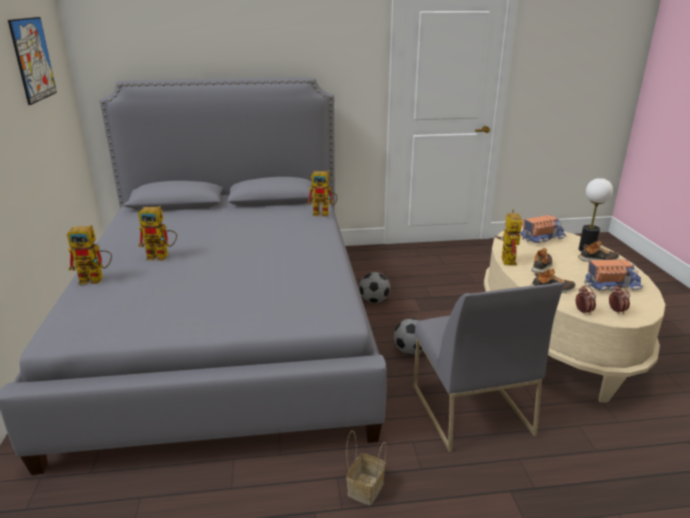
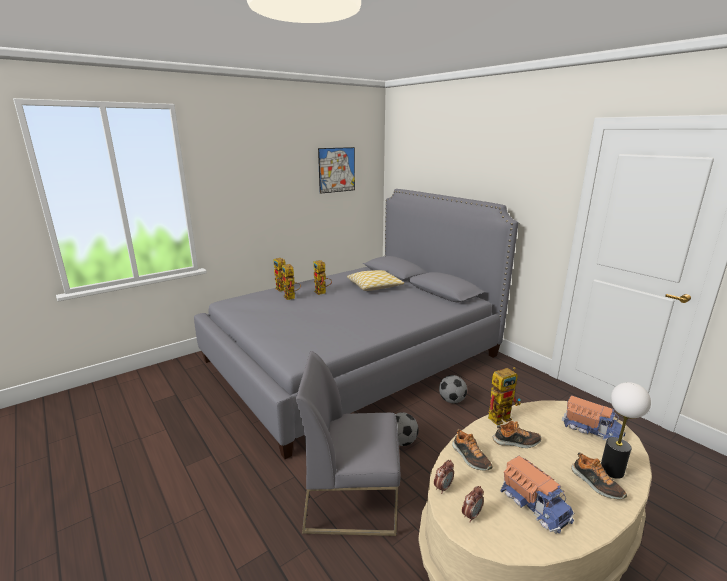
camera: 60 degrees right, 5 degrees down
toy robot [307,170,337,216] -> toy robot moved to [282,264,301,300]
basket [346,430,386,505] -> none
grey chair [413,282,563,453] -> grey chair turned 45 degrees clockwise [296,351,401,536]
none -> pillow [347,270,404,291]

